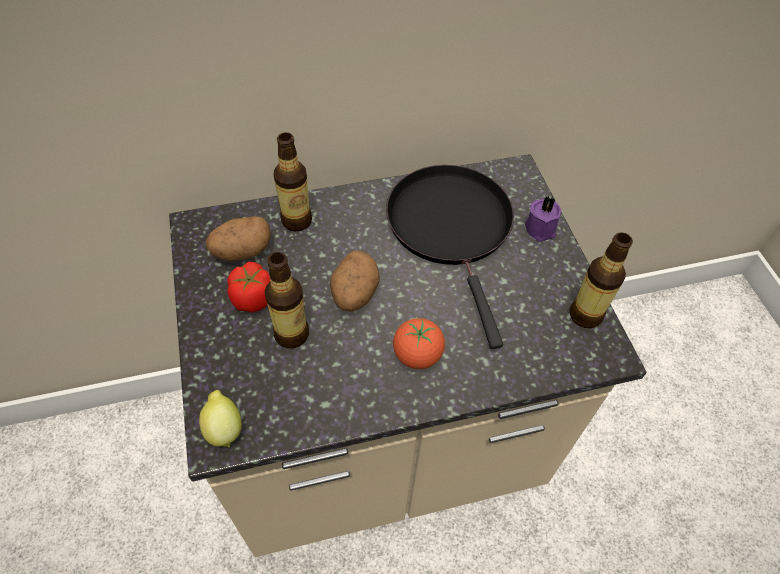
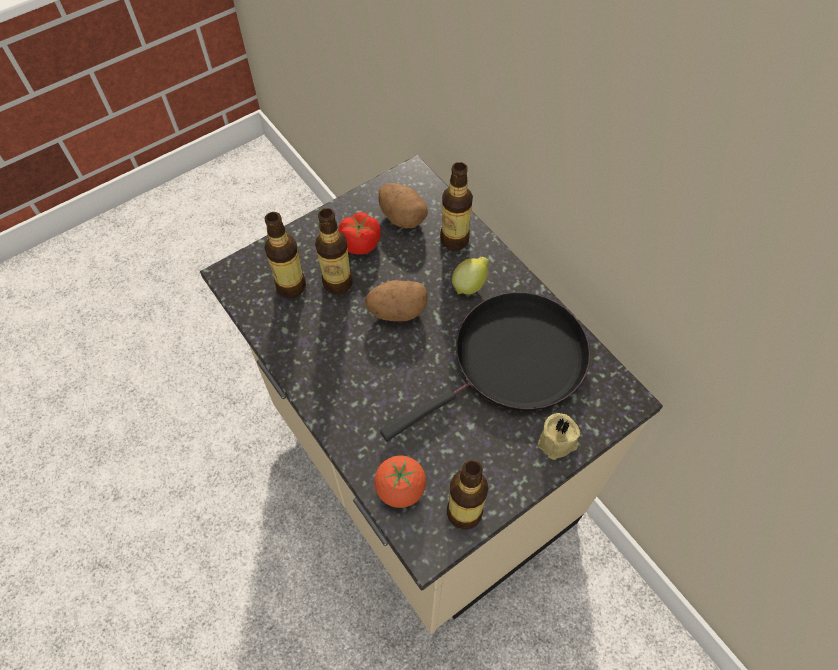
camera: 70 degrees right, 5 degrees up
lemon [199,390,242,447] -> lemon moved to [452,257,489,295]
tomato [393,318,445,369] -> tomato moved to [374,456,426,508]
purple candle [525,196,561,242] -> beige candle [538,413,580,460]
none -> bottle [264,212,306,298]

